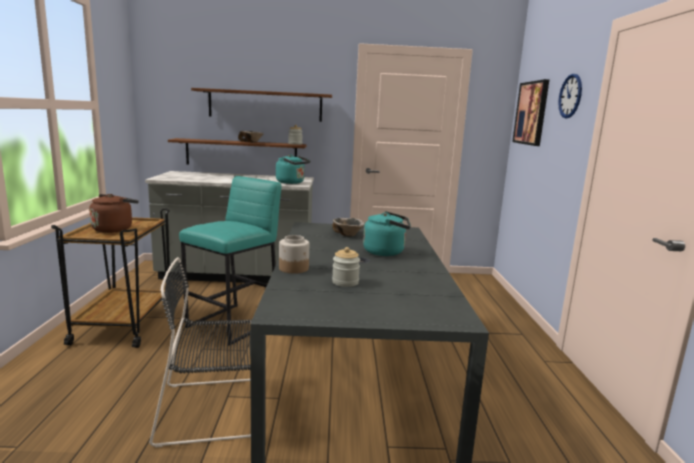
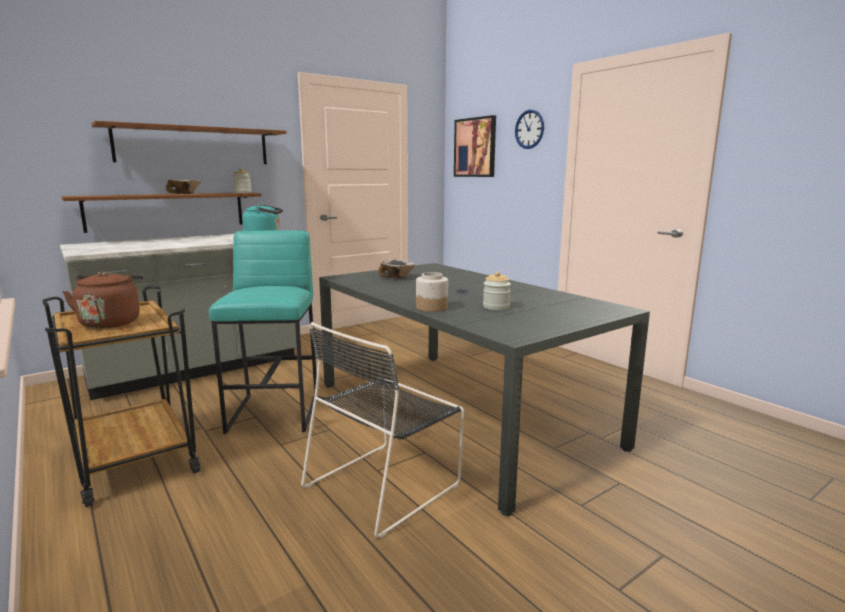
camera: 35 degrees left, 0 degrees up
turquoise kettle [363,211,411,256] -> none

